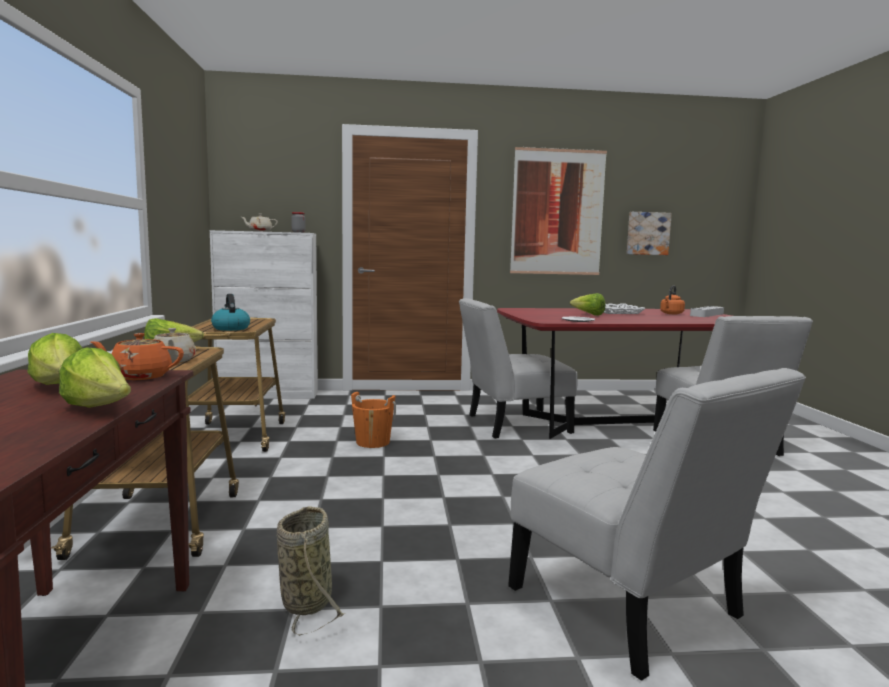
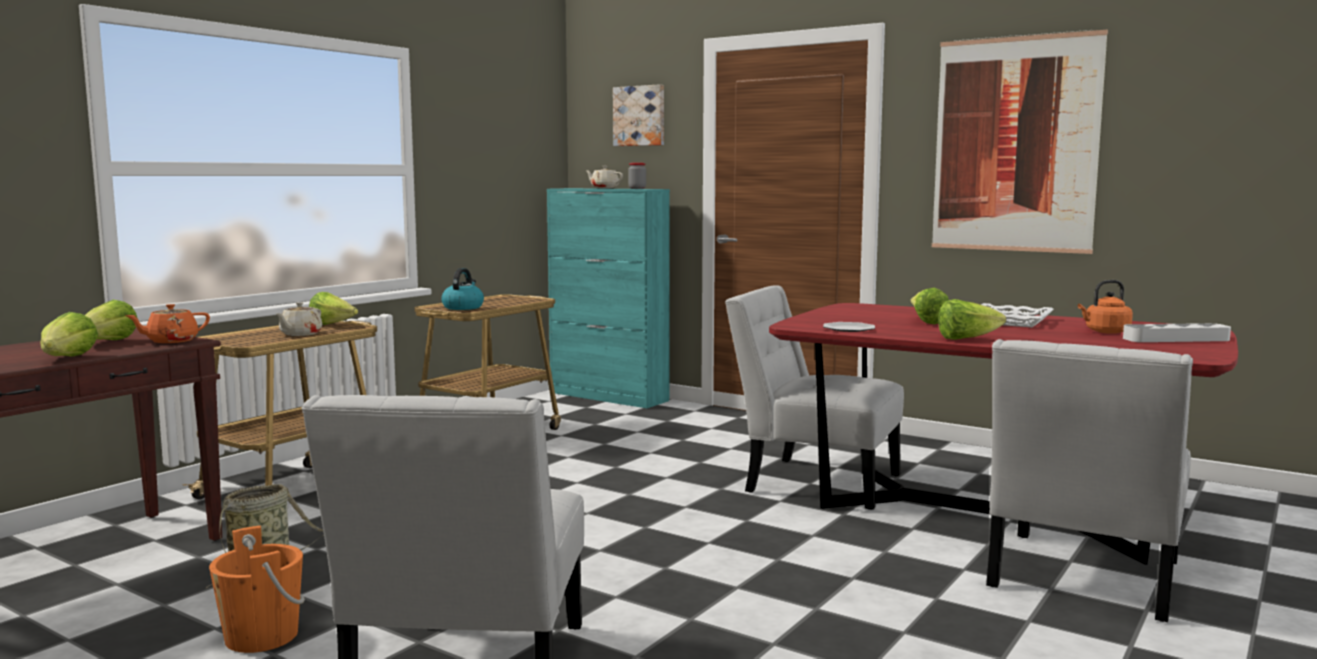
camera: 40 degrees right, 0 degrees up
orange teapot [91,333,184,380] -> orange teapot turned 75 degrees counterclockwise [125,304,210,343]
white cabinet [210,230,318,399] -> turquoise cabinet [547,188,670,408]
orange bucket [351,392,396,448] -> orange bucket moved to [209,526,305,653]
picture [627,212,672,255] -> picture moved to [613,84,664,146]
none -> lettuce [938,299,1006,340]

